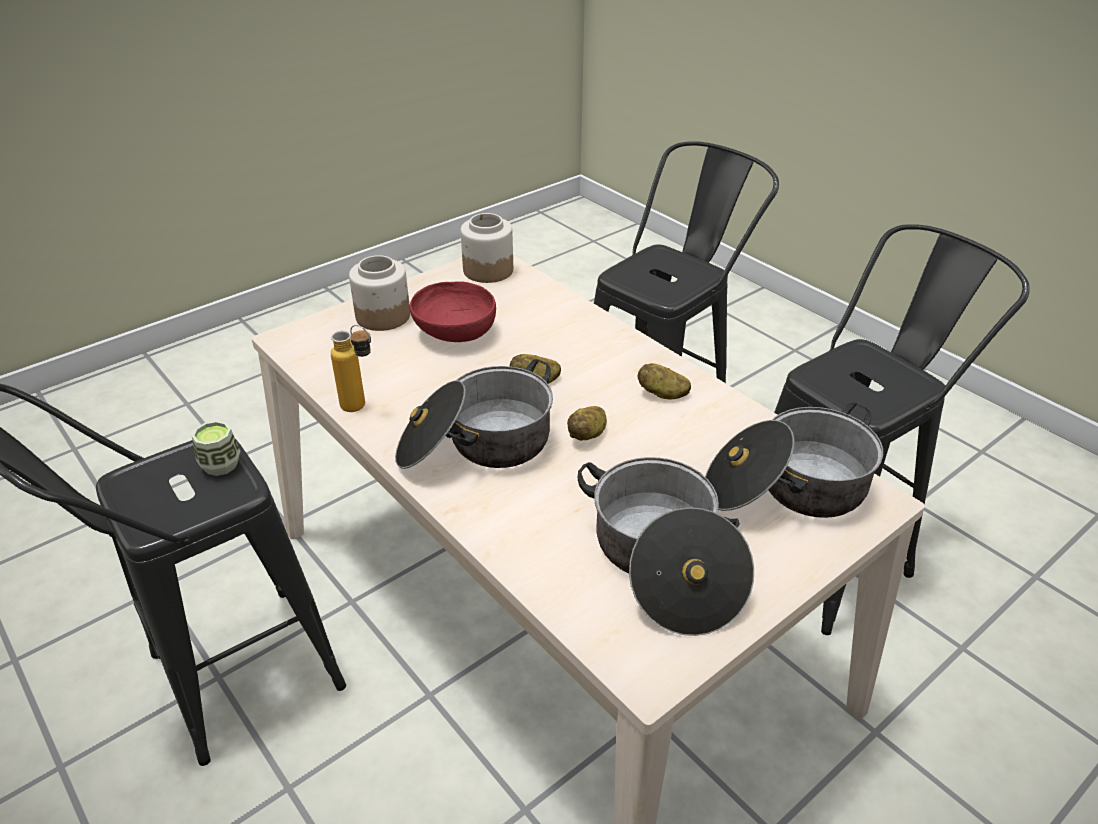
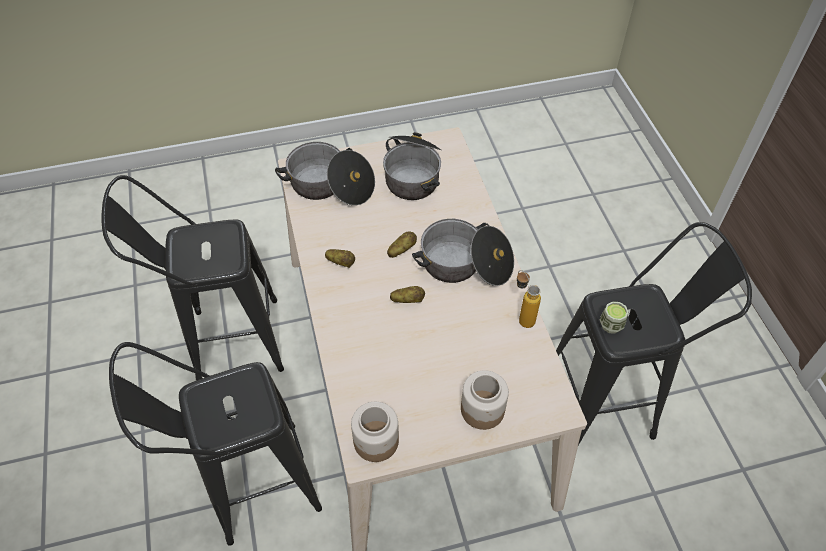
camera: 155 degrees left, 15 degrees up
red bowl [410,281,496,342] -> none

